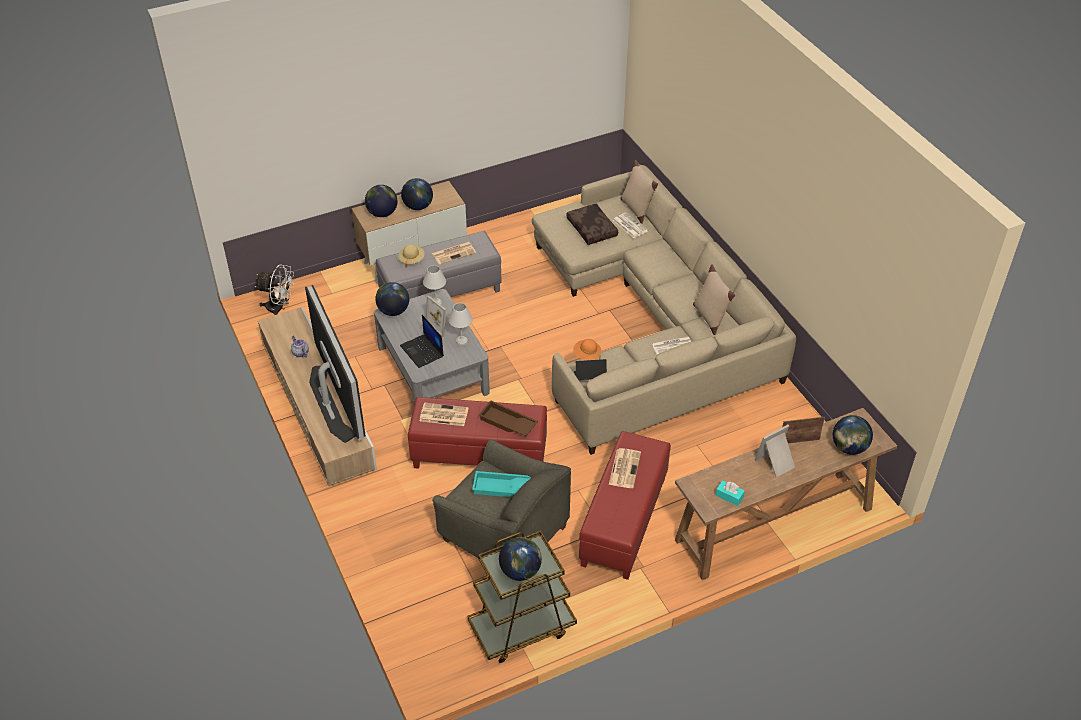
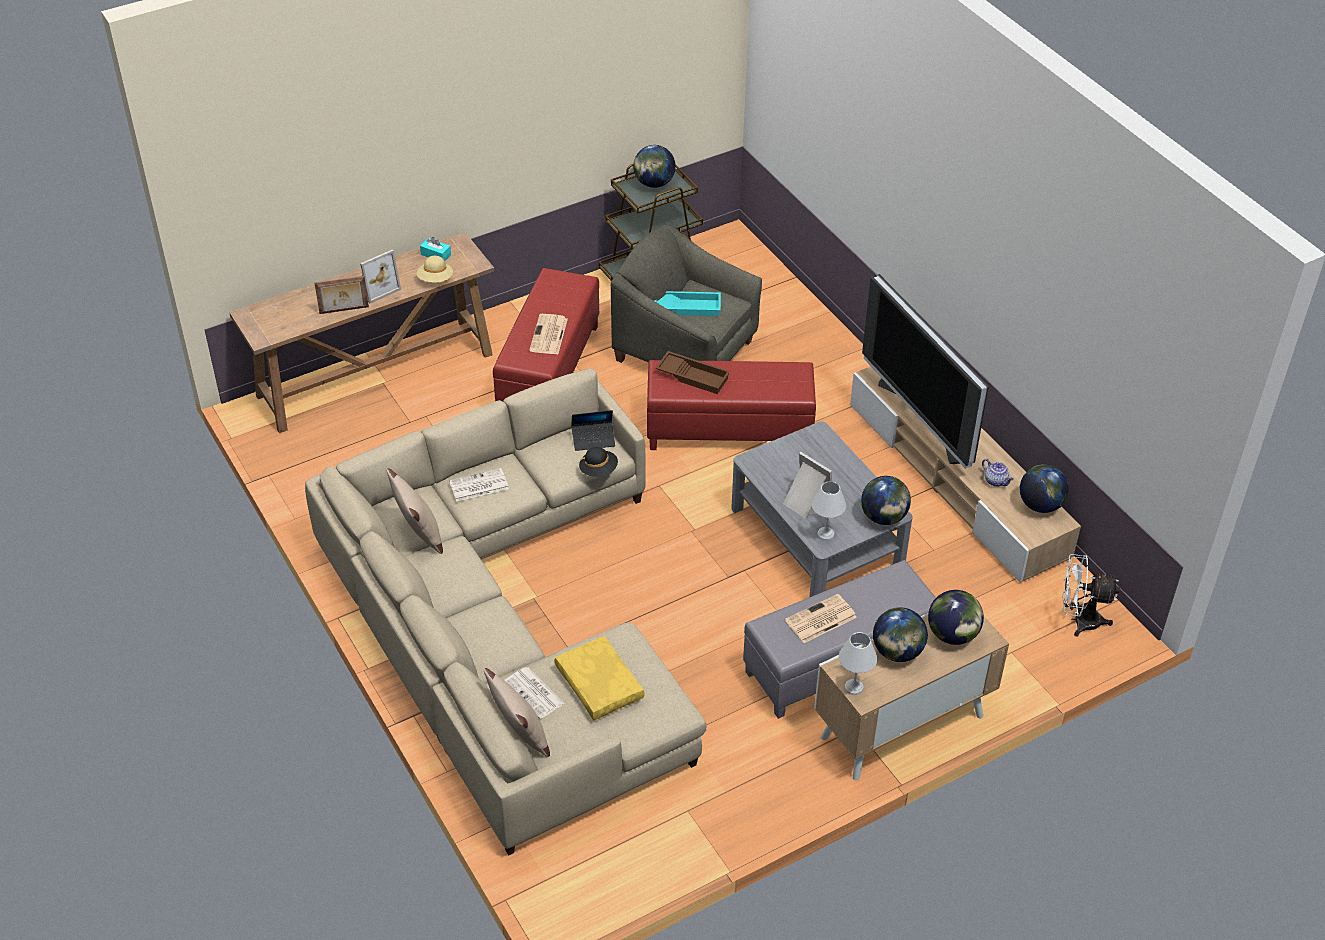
camera: 175 degrees right, 0 degrees up
beige hat [398,244,425,268] -> beige hat moved to [417,256,453,283]
laptop [400,315,444,368] -> none
newspaper [420,402,468,426] -> none
white table lamp [448,303,473,345] -> white table lamp moved to [839,632,877,695]
brown pillow [566,204,618,245] -> yellow pillow [554,636,645,720]
orange hat [573,339,601,360] -> black hat [579,447,618,477]
globe [833,415,873,455] -> globe moved to [1020,465,1069,513]

